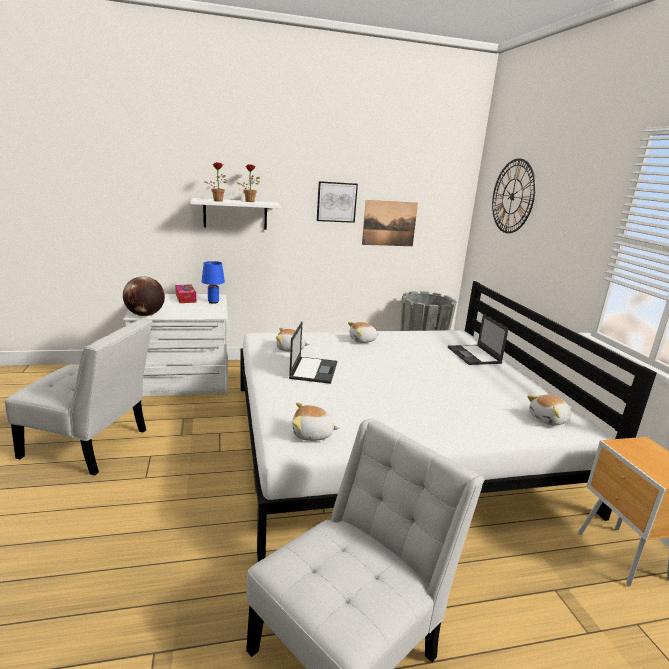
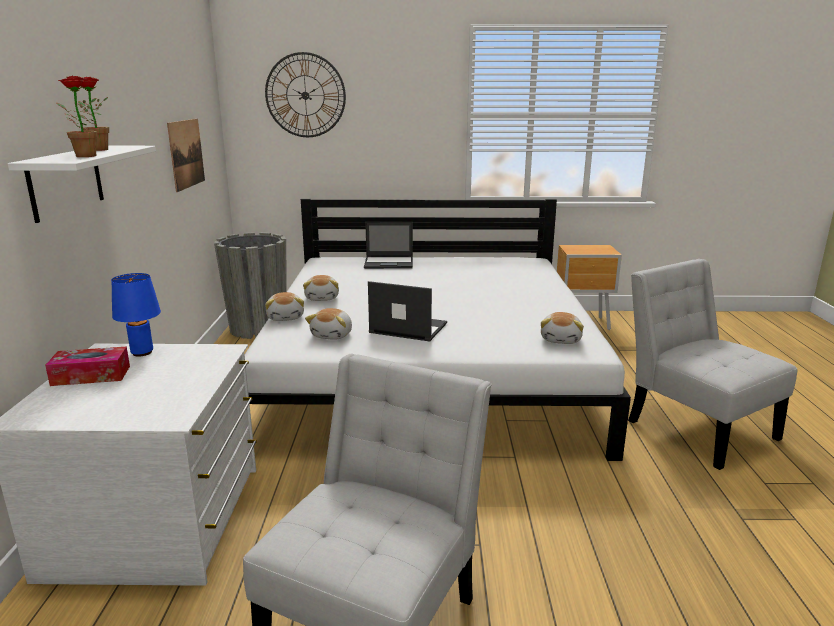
camera: 75 degrees left, 0 degrees up
globe [123,276,165,316] -> none
picture [317,181,358,223] -> none
plush toy [527,395,571,426] -> plush toy moved to [265,292,304,321]

